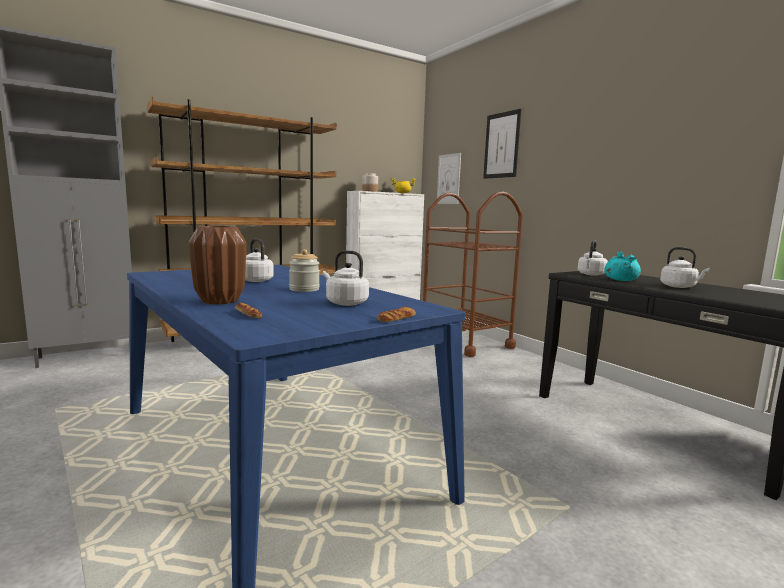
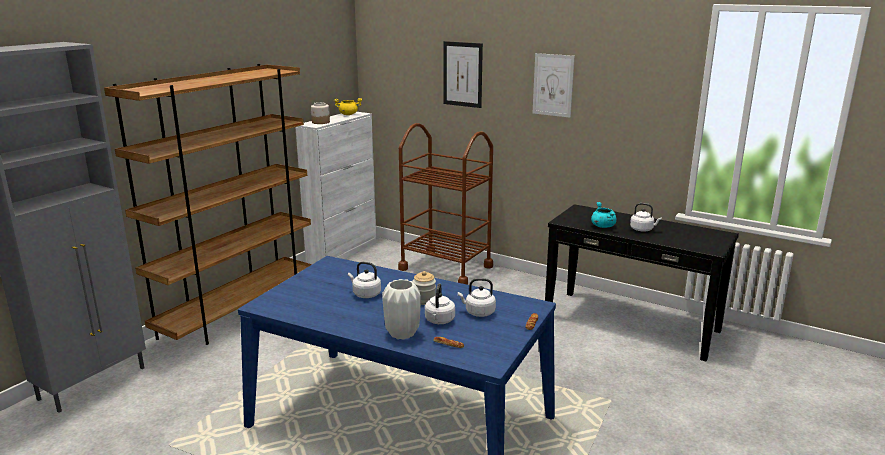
camera: 25 degrees left, 10 degrees up
brown vase [189,226,246,305] -> white vase [382,279,421,340]
picture [437,153,461,204] -> picture moved to [533,53,575,118]
white kettle [578,240,608,276] -> white kettle moved to [425,283,455,324]

